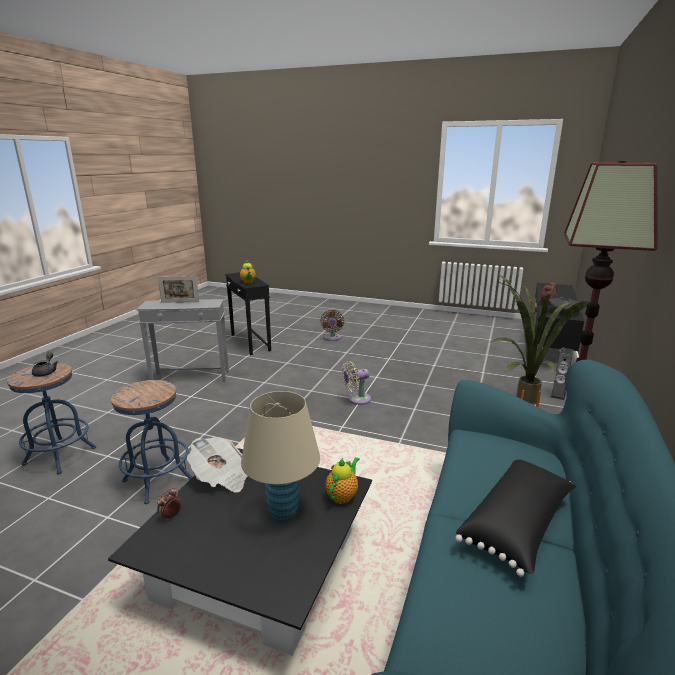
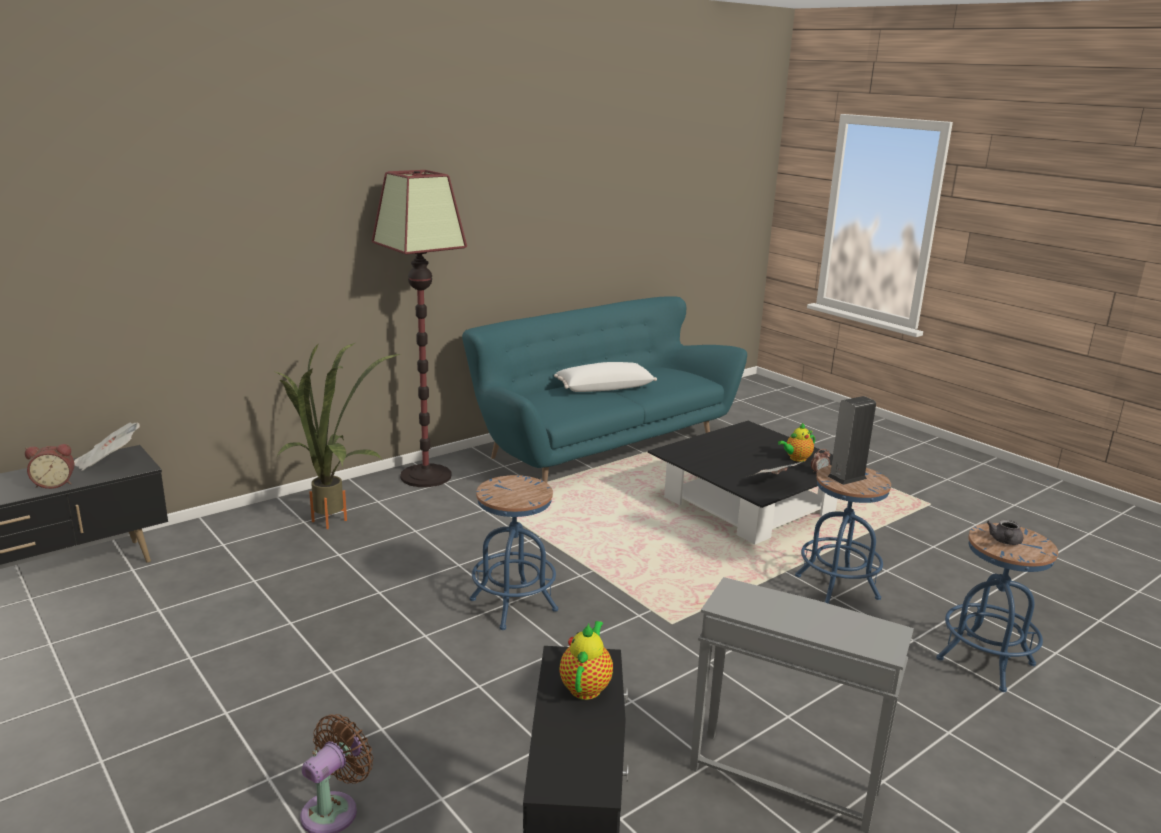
camera: 150 degrees left, 0 degrees up
picture frame [158,276,199,303] -> none
beige table lamp [241,391,320,521] -> none
teapot [325,457,360,504] -> teapot moved to [778,423,815,462]
beige fan [342,361,371,405] -> blue stool [470,475,558,630]
black pillow [455,460,576,577] -> white pillow [554,362,657,392]
speaker [551,348,573,400] -> speaker moved to [828,396,876,485]

